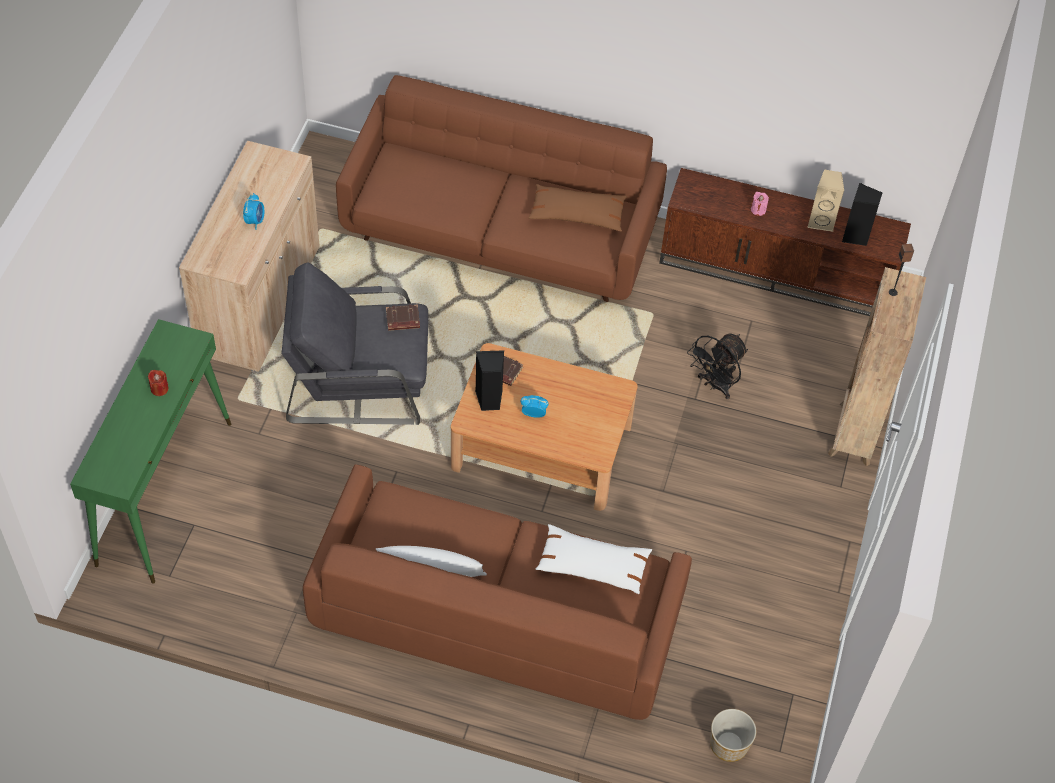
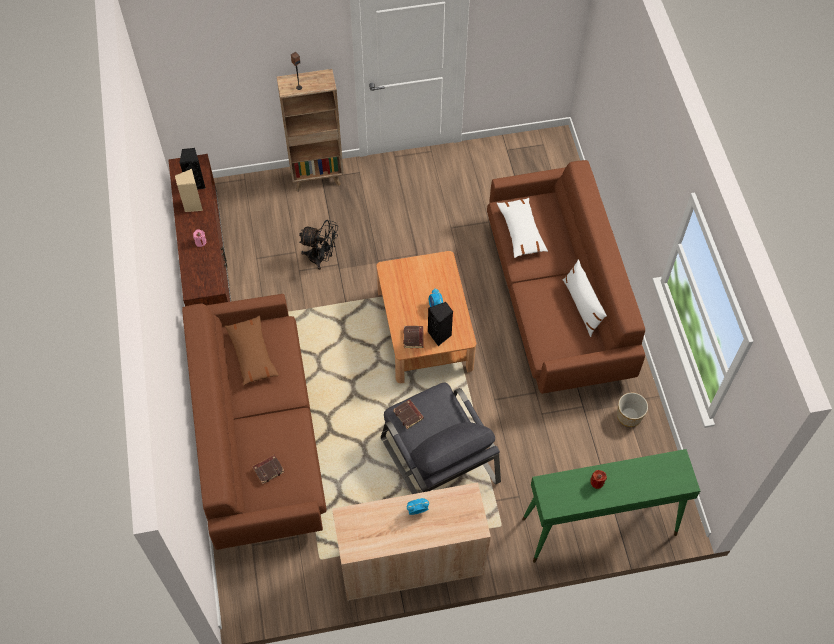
camera: 115 degrees left, 5 degrees up
planter [710,709,756,762] -> planter moved to [617,393,648,427]
none -> brown book [253,455,284,484]

